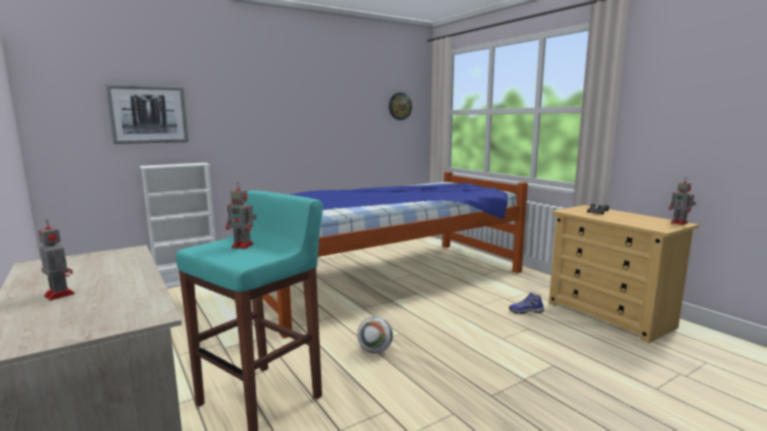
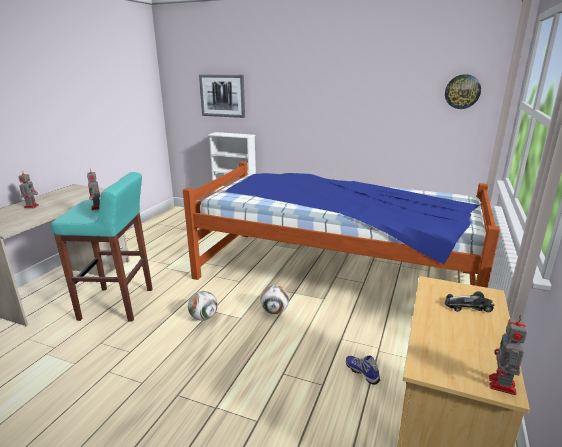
camera: 55 degrees right, 10 degrees up
none -> football [260,285,289,314]

